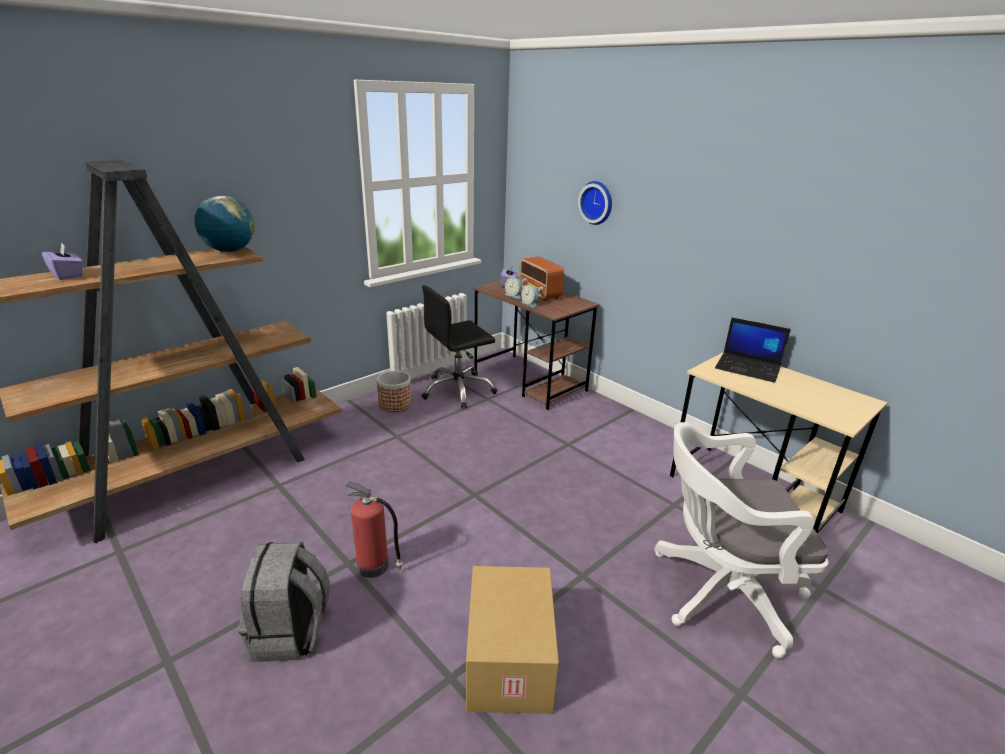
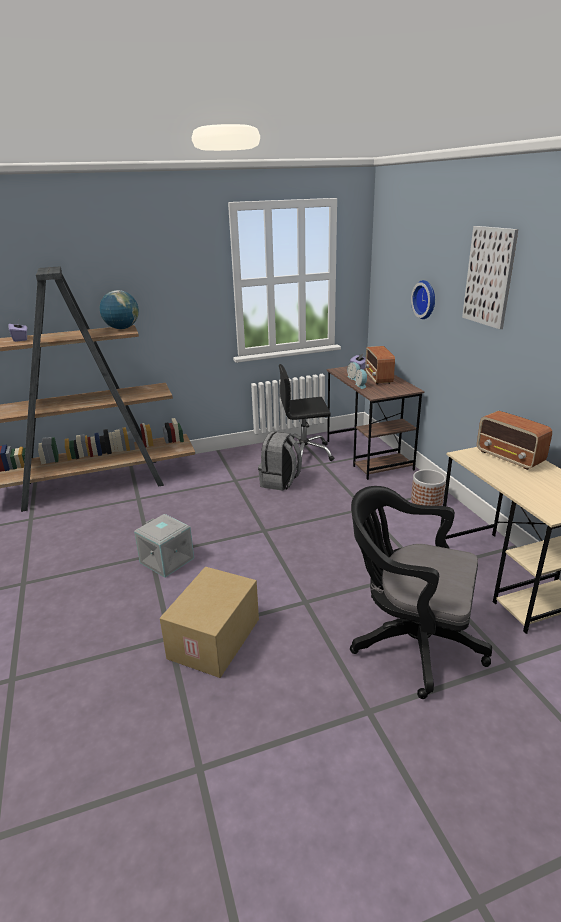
camera: 25 degrees right, 0 degrees up
grey backpack [238,541,330,662] -> grey backpack moved to [258,432,302,491]
fire extinguisher [345,481,403,578] -> grey storage box [134,514,194,578]
planter [376,370,412,412] -> planter moved to [411,469,446,506]
white office chair [654,422,828,658] -> black office chair [350,486,492,699]
laptop [715,317,791,383] -> radio [477,411,552,470]
none -> picture [462,226,518,329]

